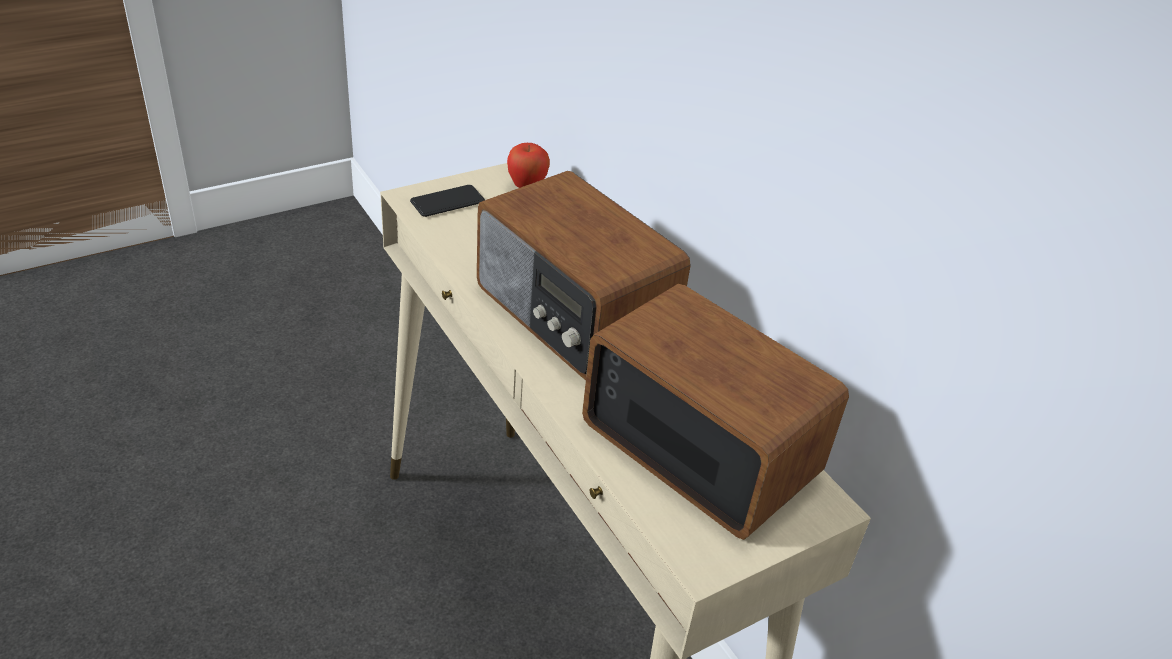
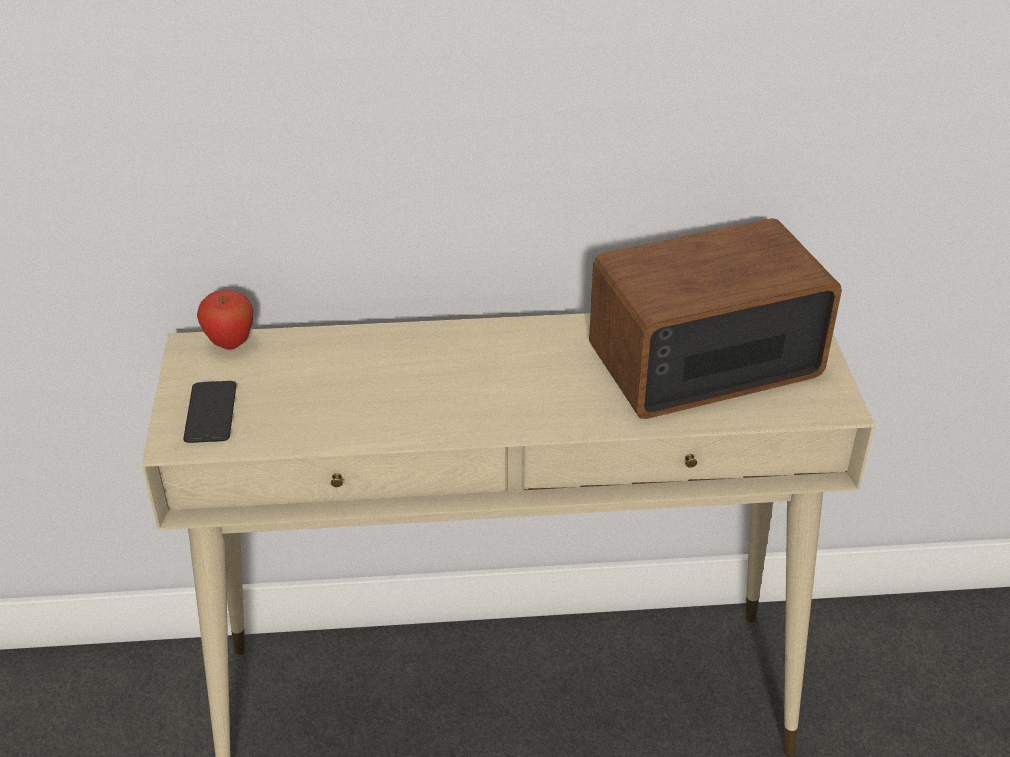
camera: 60 degrees left, 0 degrees up
radio [477,171,691,380] -> none

